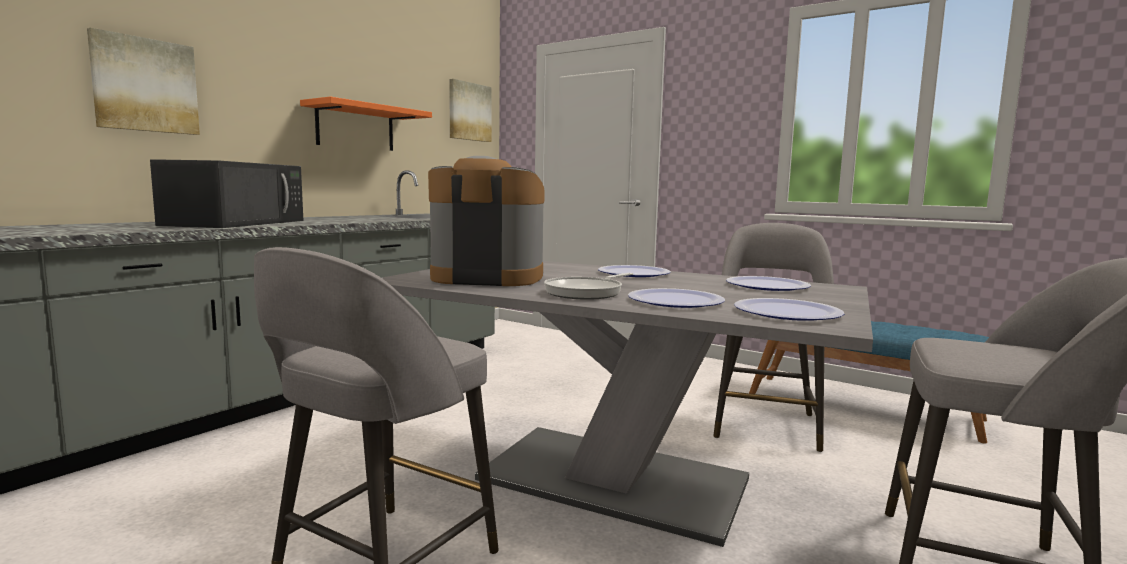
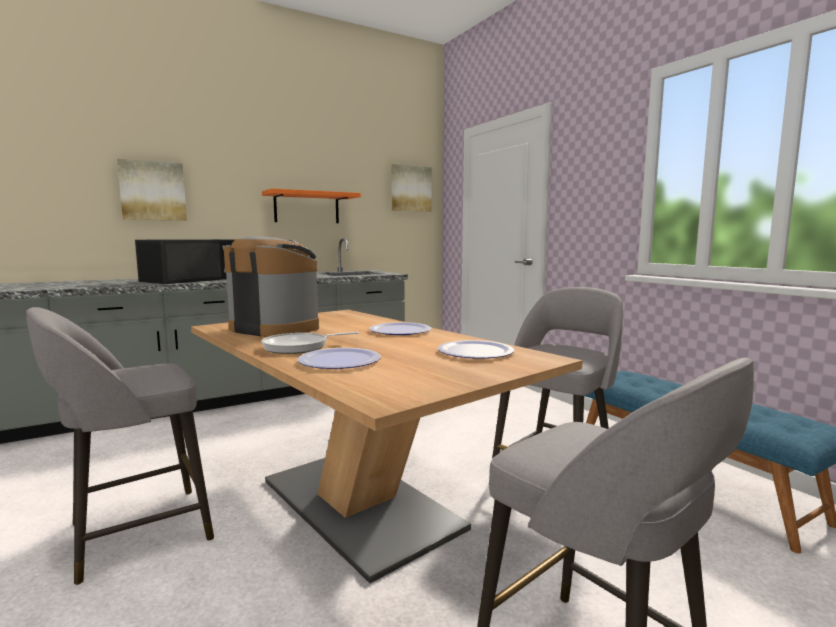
camera: 25 degrees right, 0 degrees up
grey dining table [382,261,873,547] -> brown dining table [191,310,583,583]
plate [734,298,844,321] -> none

